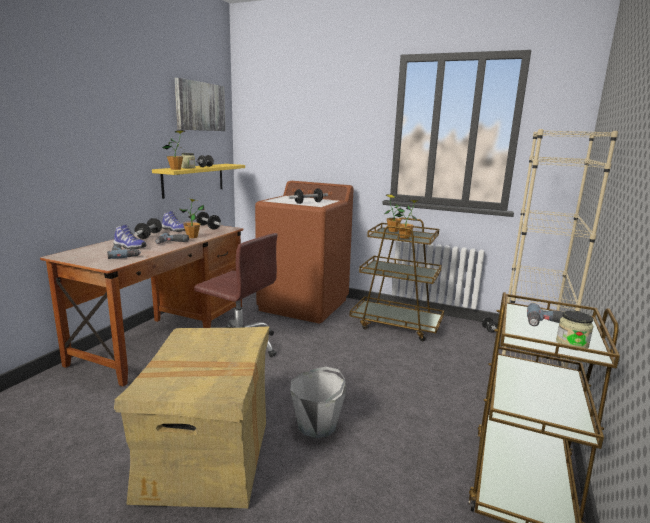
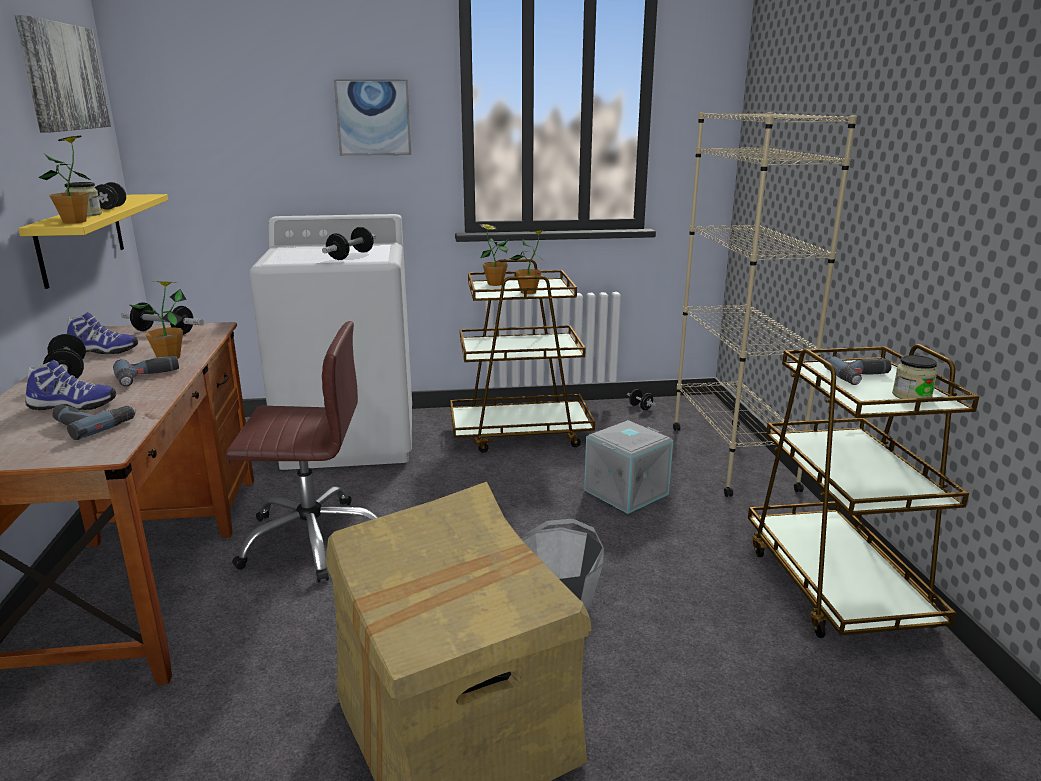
camera: 30 degrees left, 5 degrees up
brown washing machine [255,181,354,323] -> white washing machine [249,214,412,470]
none -> picture [334,79,411,156]
none -> grey storage box [584,420,673,514]

